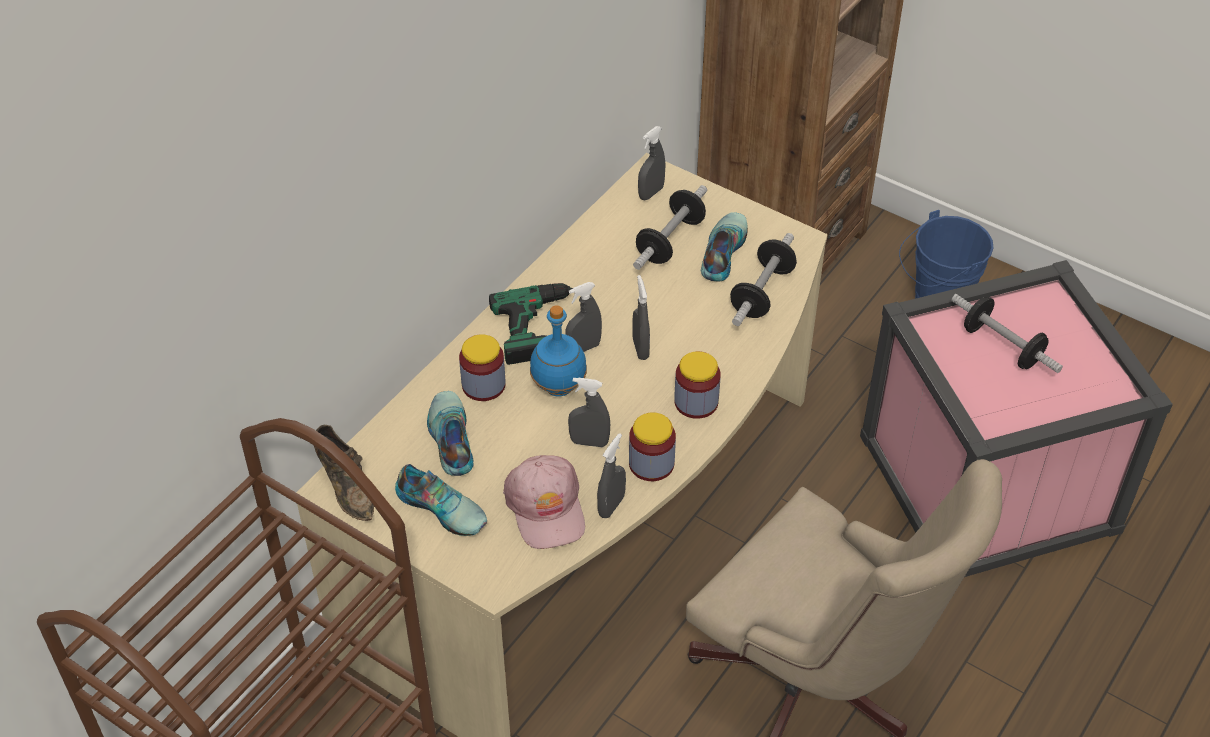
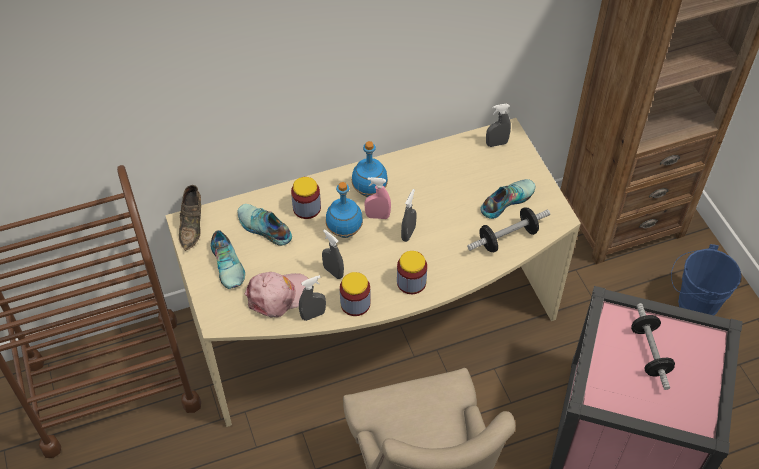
camera: 35 degrees right, 5 degrees up
shoe [427,391,474,476] -> shoe turned 75 degrees counterclockwise [237,204,292,246]
power drill [489,283,573,365] -> blue bottle [352,141,388,197]
pink cap [503,455,585,549] -> pink cap turned 135 degrees counterclockwise [244,272,308,318]
grey spray bottle [565,282,602,352] -> pink spray bottle [364,177,391,219]
dumbbell [633,185,707,270] -> none

